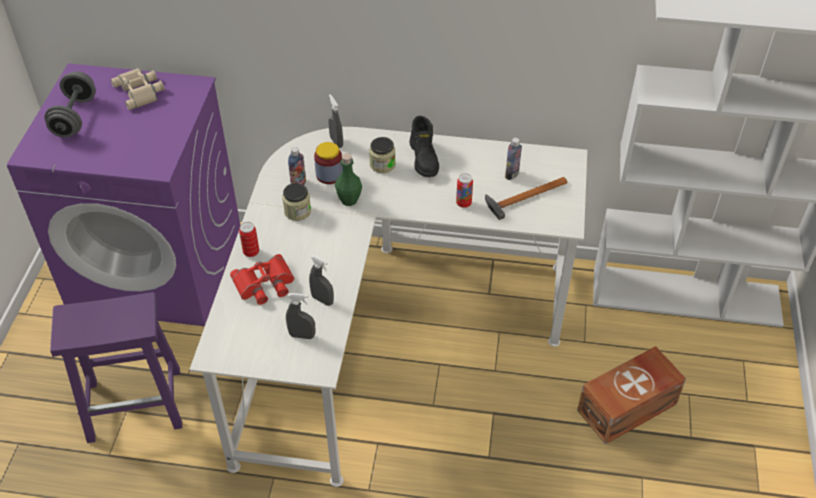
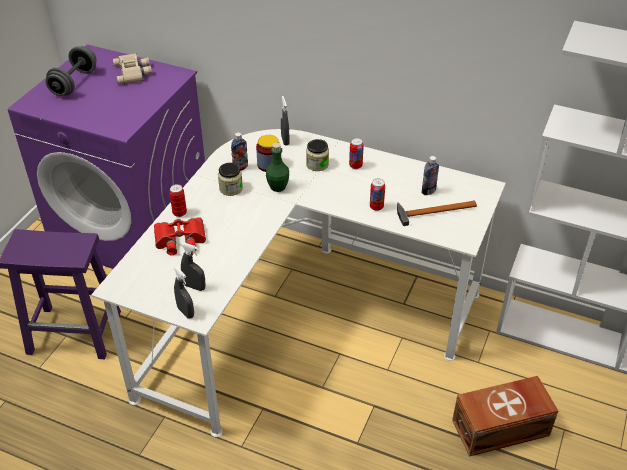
camera: 15 degrees right, 5 degrees down
grey spray bottle [309,255,334,306] -> grey spray bottle moved to [174,267,194,319]
black boot [410,116,439,177] -> can [349,138,364,169]

